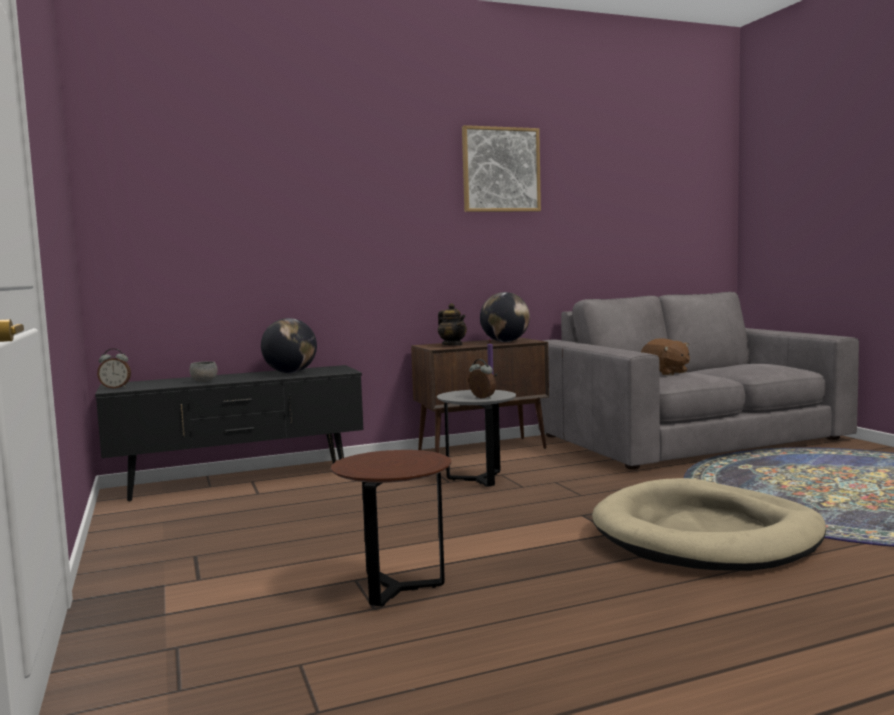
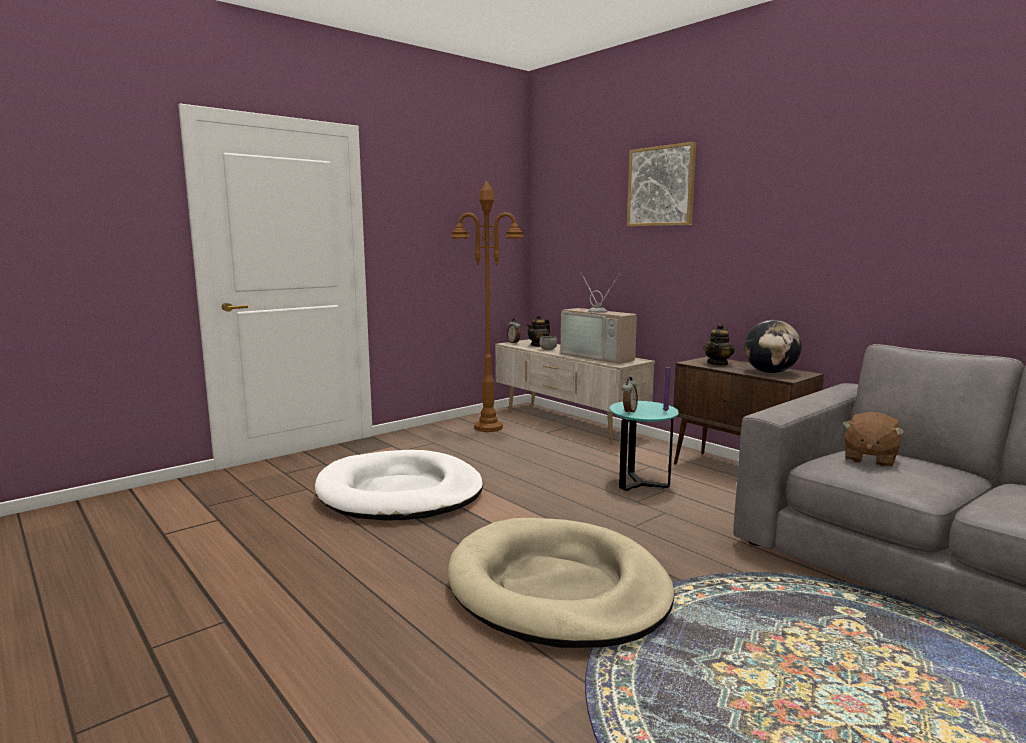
camera: 70 degrees right, 5 degrees up
black tv stand [95,365,363,502] -> beige tv stand [495,339,655,444]
globe [261,318,317,373] -> television [561,273,637,364]
brown side table [331,450,451,607] -> white dog bed [315,450,483,520]
grey side table [437,390,516,487] -> turquoise side table [609,401,679,491]
picture [462,125,541,212] -> picture moved to [627,142,696,226]
none -> brown floor lamp [451,180,524,432]
none -> teapot [527,314,550,347]

